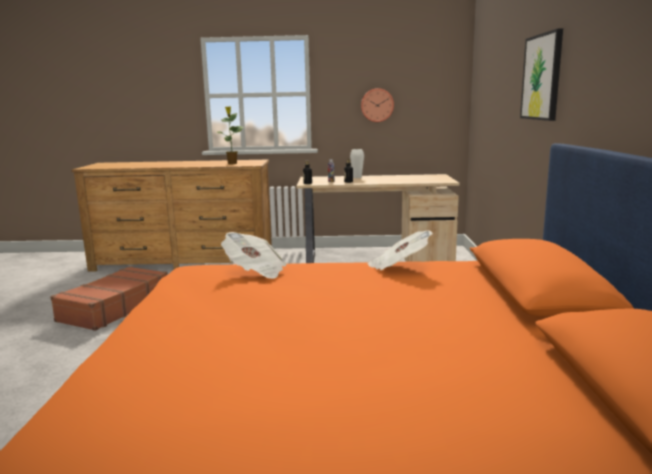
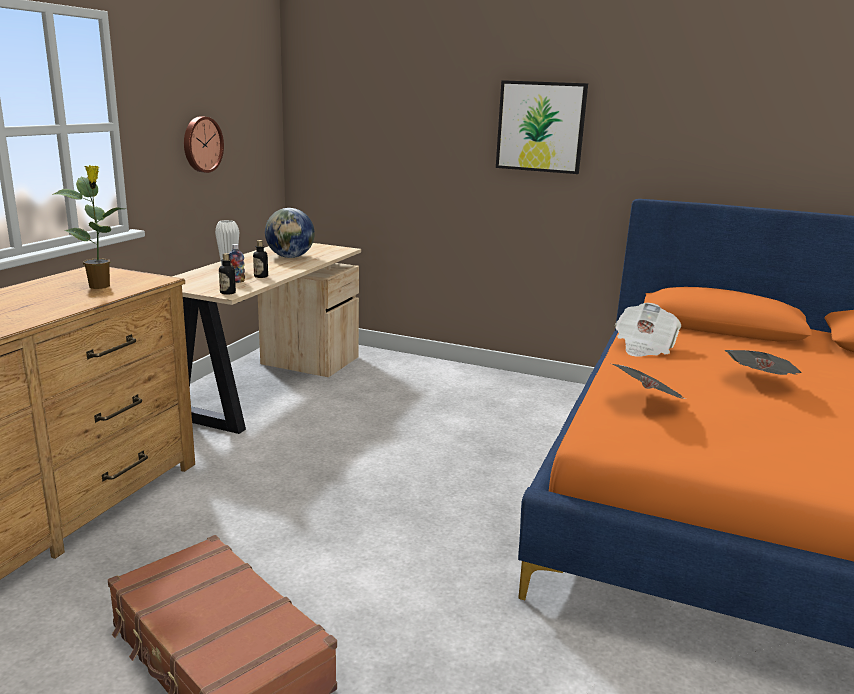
camera: 70 degrees left, 5 degrees up
none -> globe [265,208,315,258]
none -> newspaper [724,350,801,375]

